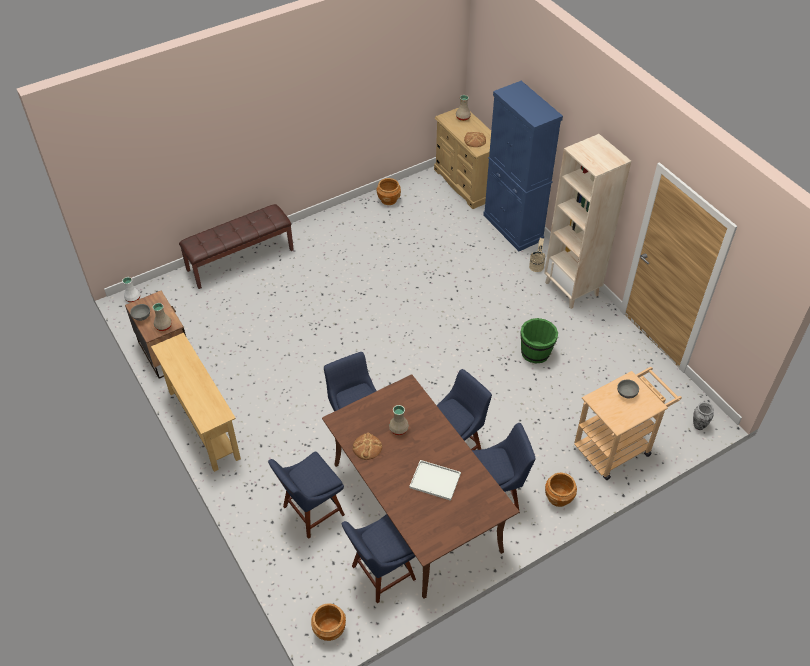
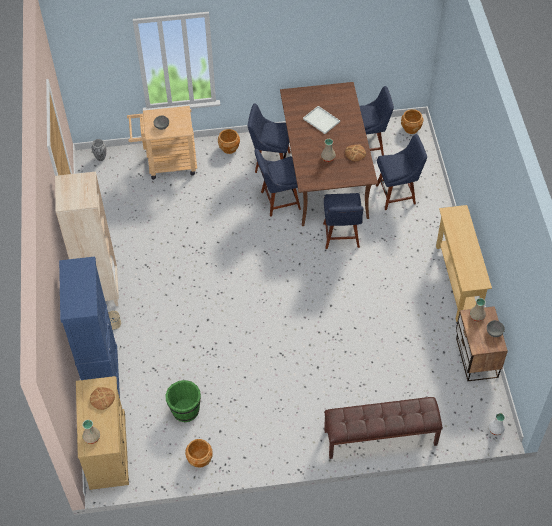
camera: 155 degrees left, 5 degrees up
green bucket [521,318,558,364] -> green bucket moved to [165,380,201,422]

